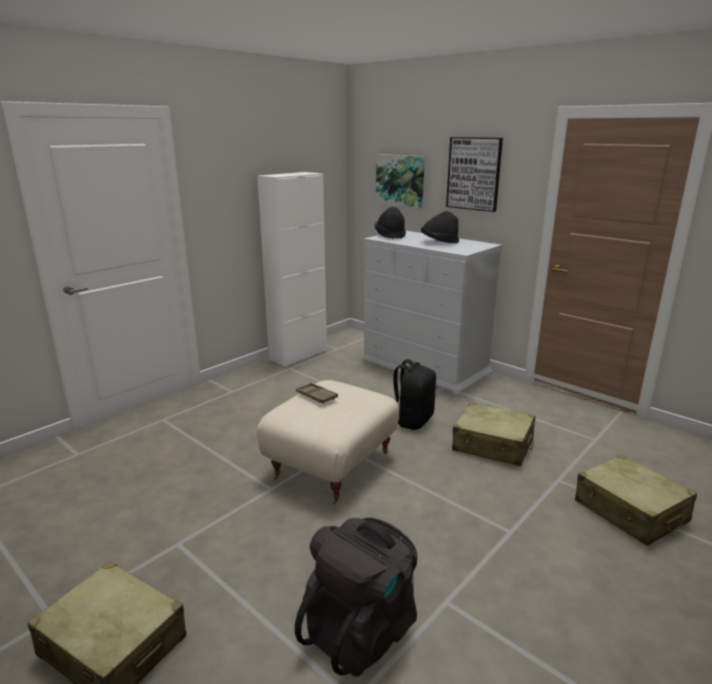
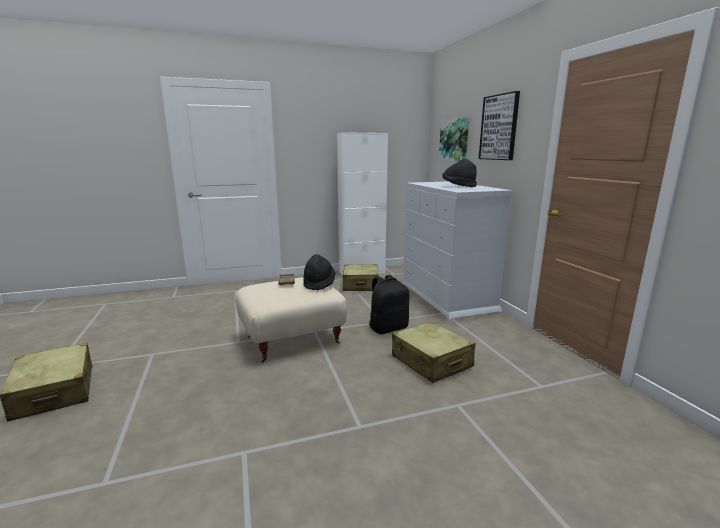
camera: 30 degrees right, 5 degrees down
black backpack [295,518,417,677] -> none
black hat [375,207,406,239] -> black hat moved to [303,254,335,291]
beige suitcase [575,455,697,546] -> beige suitcase moved to [342,264,379,291]

